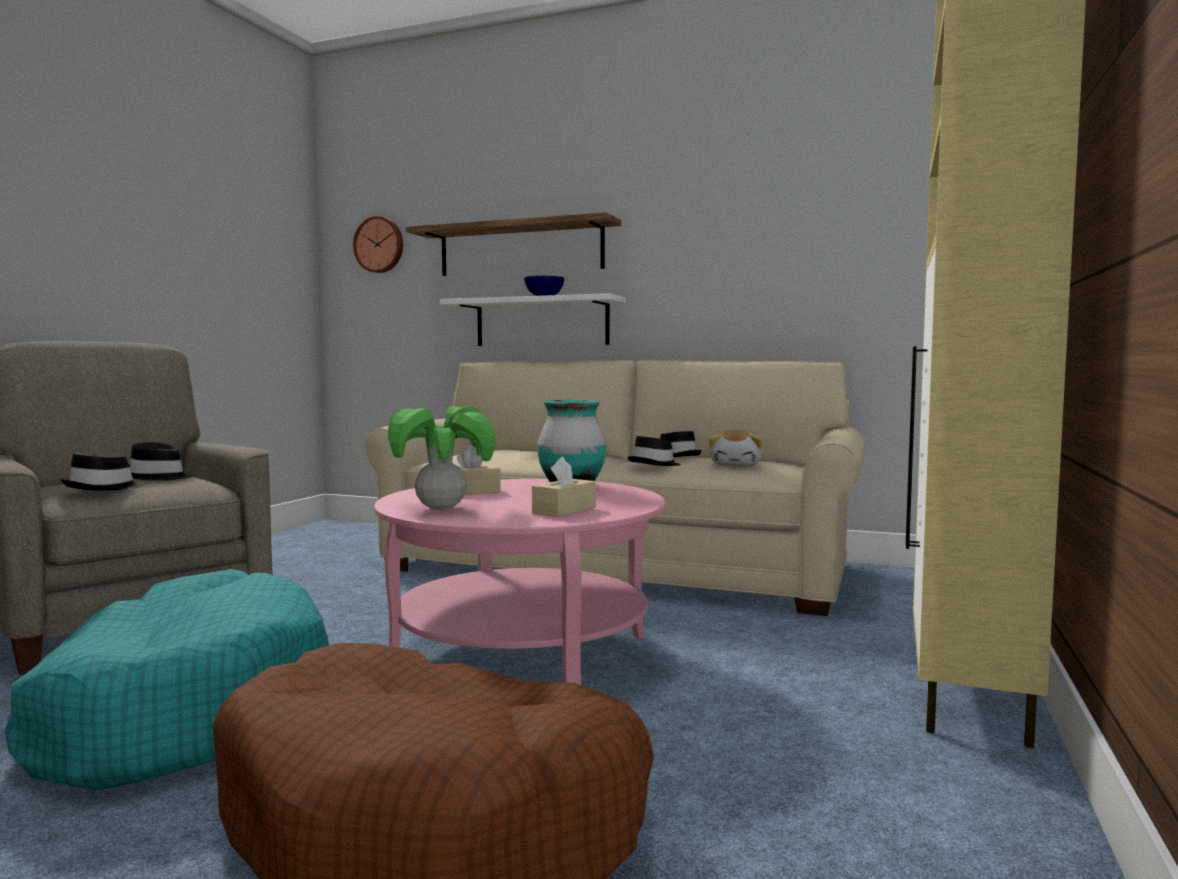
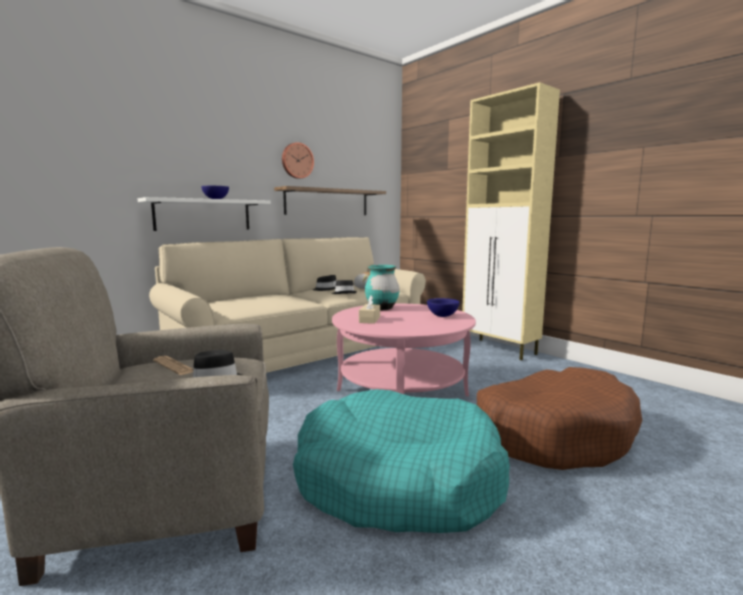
camera: 60 degrees left, 5 degrees up
black hat [129,442,192,481] -> newspaper [153,356,193,375]
wall clock [353,216,403,273] -> wall clock moved to [282,142,314,179]
potted plant [388,406,495,510] -> none
shelf [406,212,621,276] -> shelf moved to [274,186,386,215]
beige tissue box [532,457,596,517] -> blue bowl [427,298,460,317]

